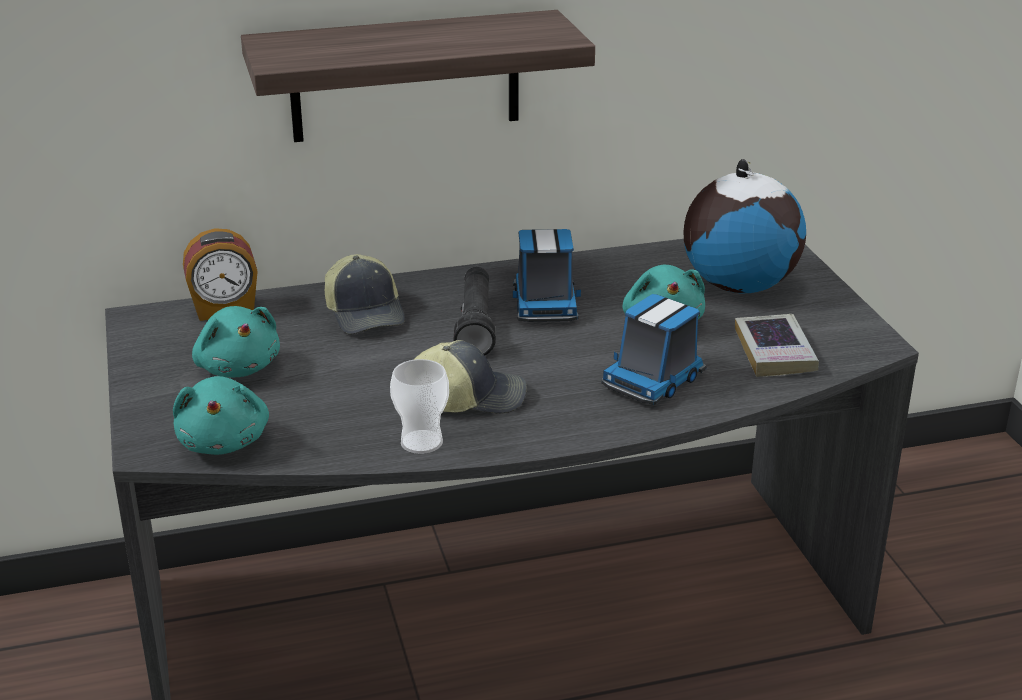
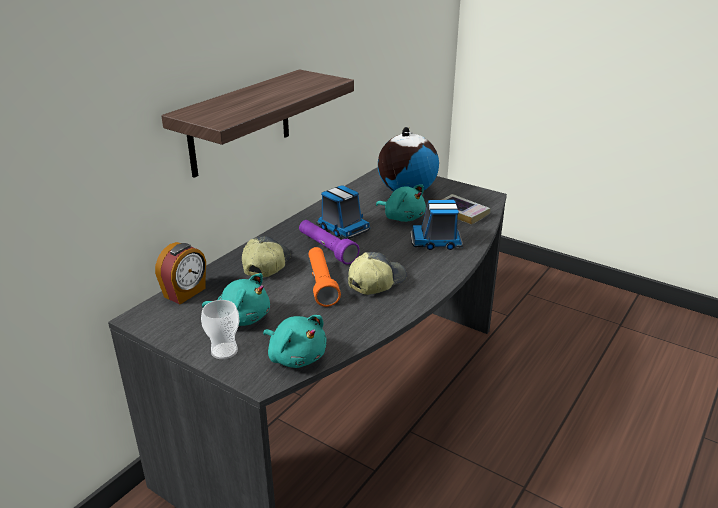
camera: 40 degrees left, 0 degrees up
cap [325,254,405,335] -> cap turned 105 degrees counterclockwise [242,236,291,277]
cup [390,359,449,454] -> cup moved to [201,300,239,359]
black flashlight [453,267,496,356] -> purple flashlight [299,220,359,265]
toy truck [601,294,707,405] -> toy truck turned 90 degrees clockwise [410,200,463,250]
none -> orange flashlight [309,247,341,307]

